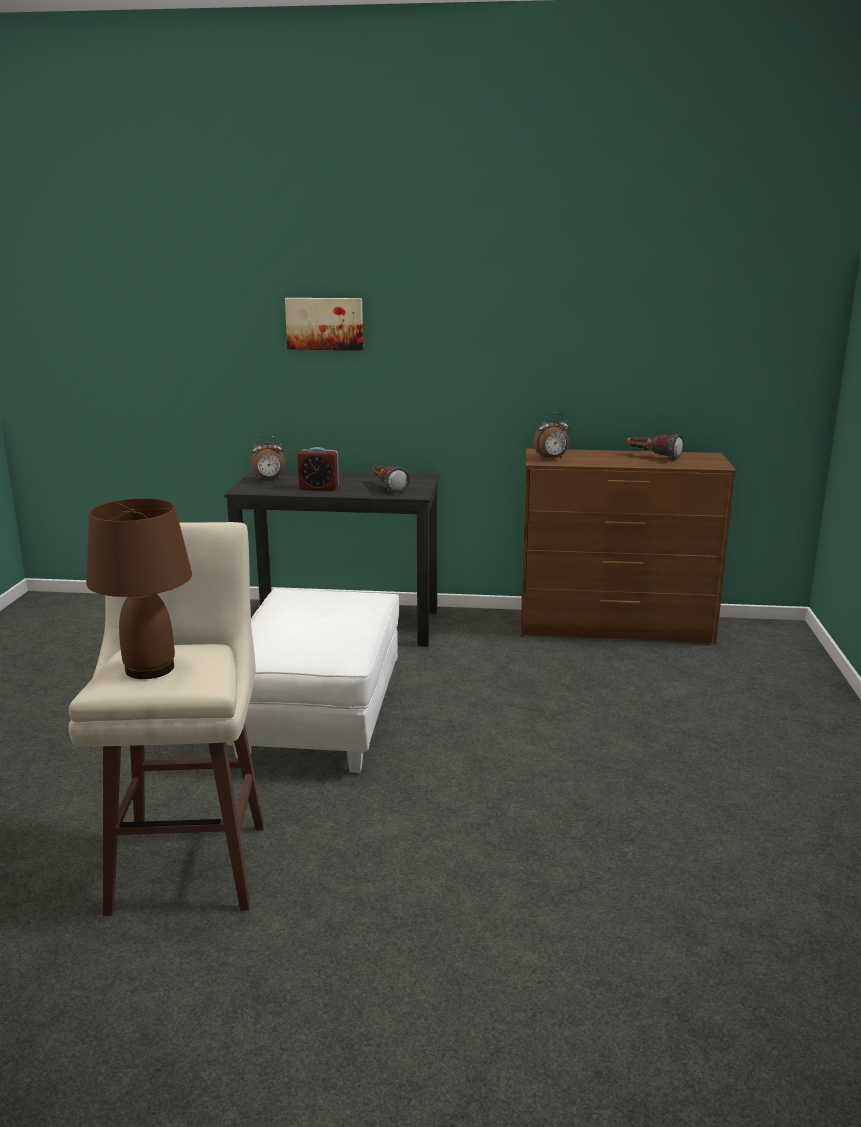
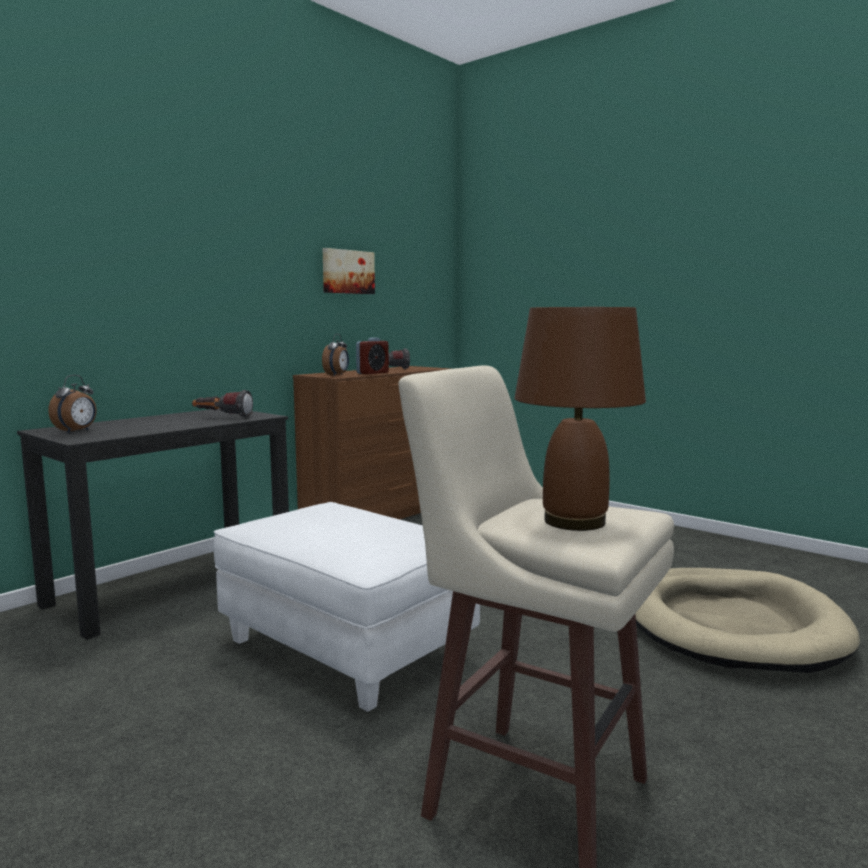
camera: 55 degrees left, 10 degrees down
picture [285,298,363,350] -> picture moved to [323,248,375,294]
alarm clock [297,447,339,491] -> alarm clock moved to [356,337,389,374]
none -> beige dog bed [635,568,860,673]

